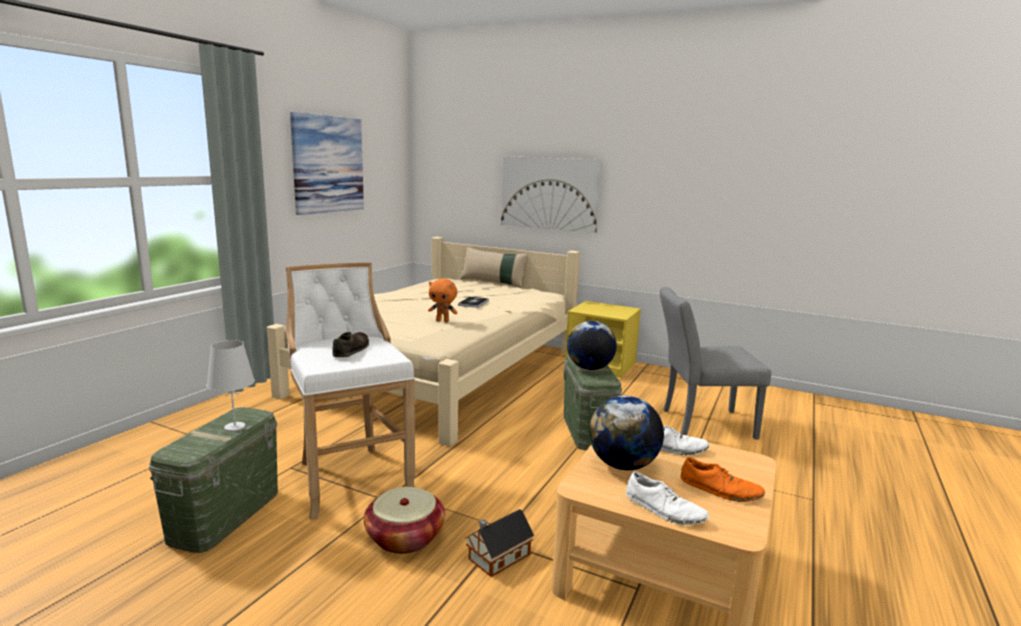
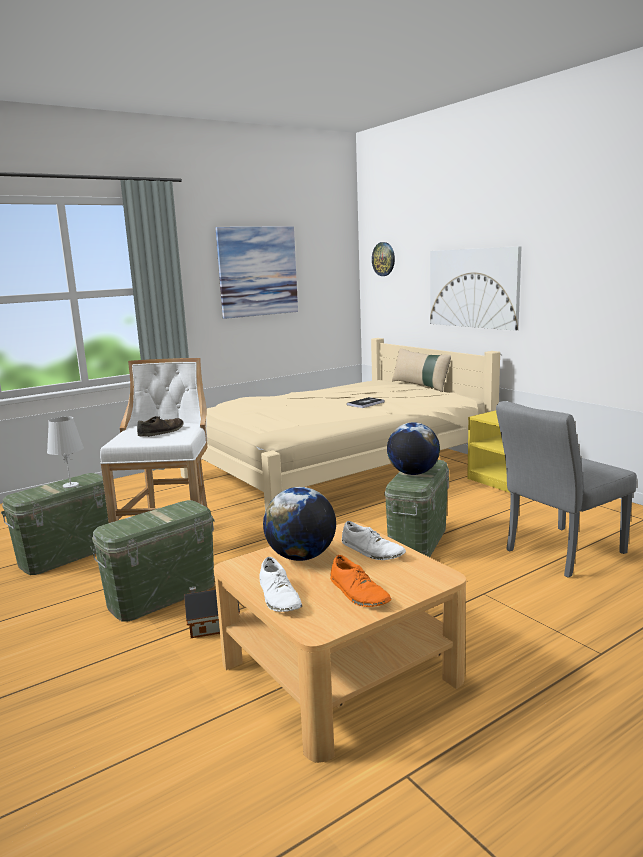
camera: 30 degrees right, 0 degrees up
basket [364,487,445,554] -> green storage box [91,500,215,622]
orange plush toy [428,279,458,322] -> none
grey chair [660,287,771,440] -> grey chair turned 60 degrees counterclockwise [496,401,637,578]
none -> wall clock [372,242,395,276]

